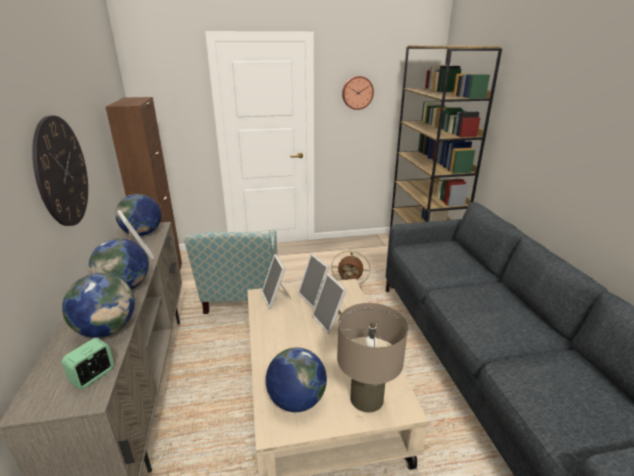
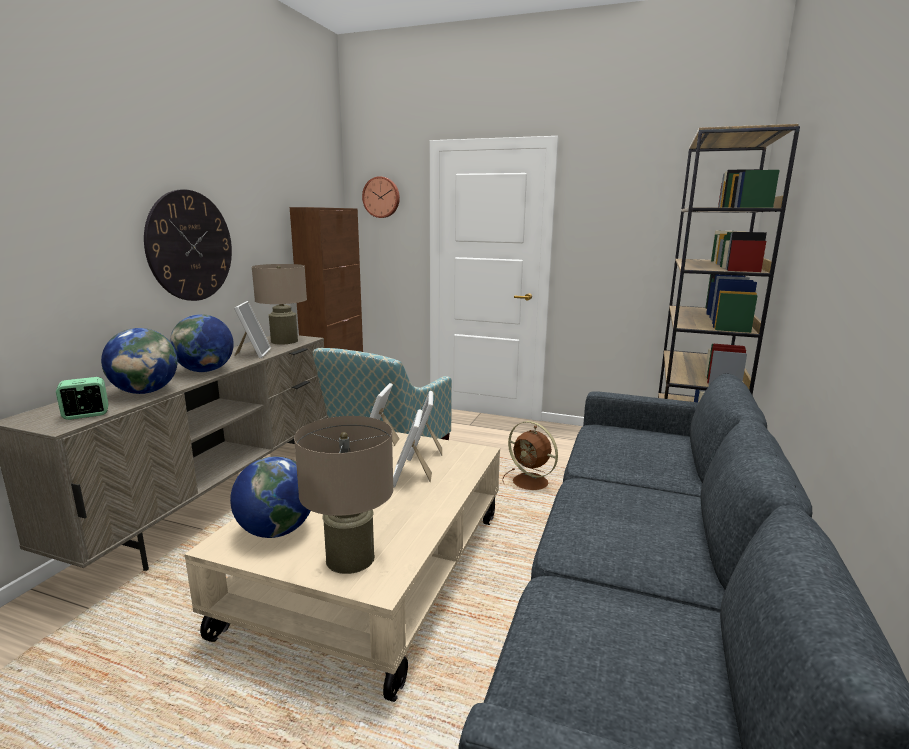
camera: 30 degrees right, 10 degrees down
globe [115,194,161,236] -> beige table lamp [252,264,307,345]
wall clock [342,76,374,110] -> wall clock moved to [362,176,400,218]

